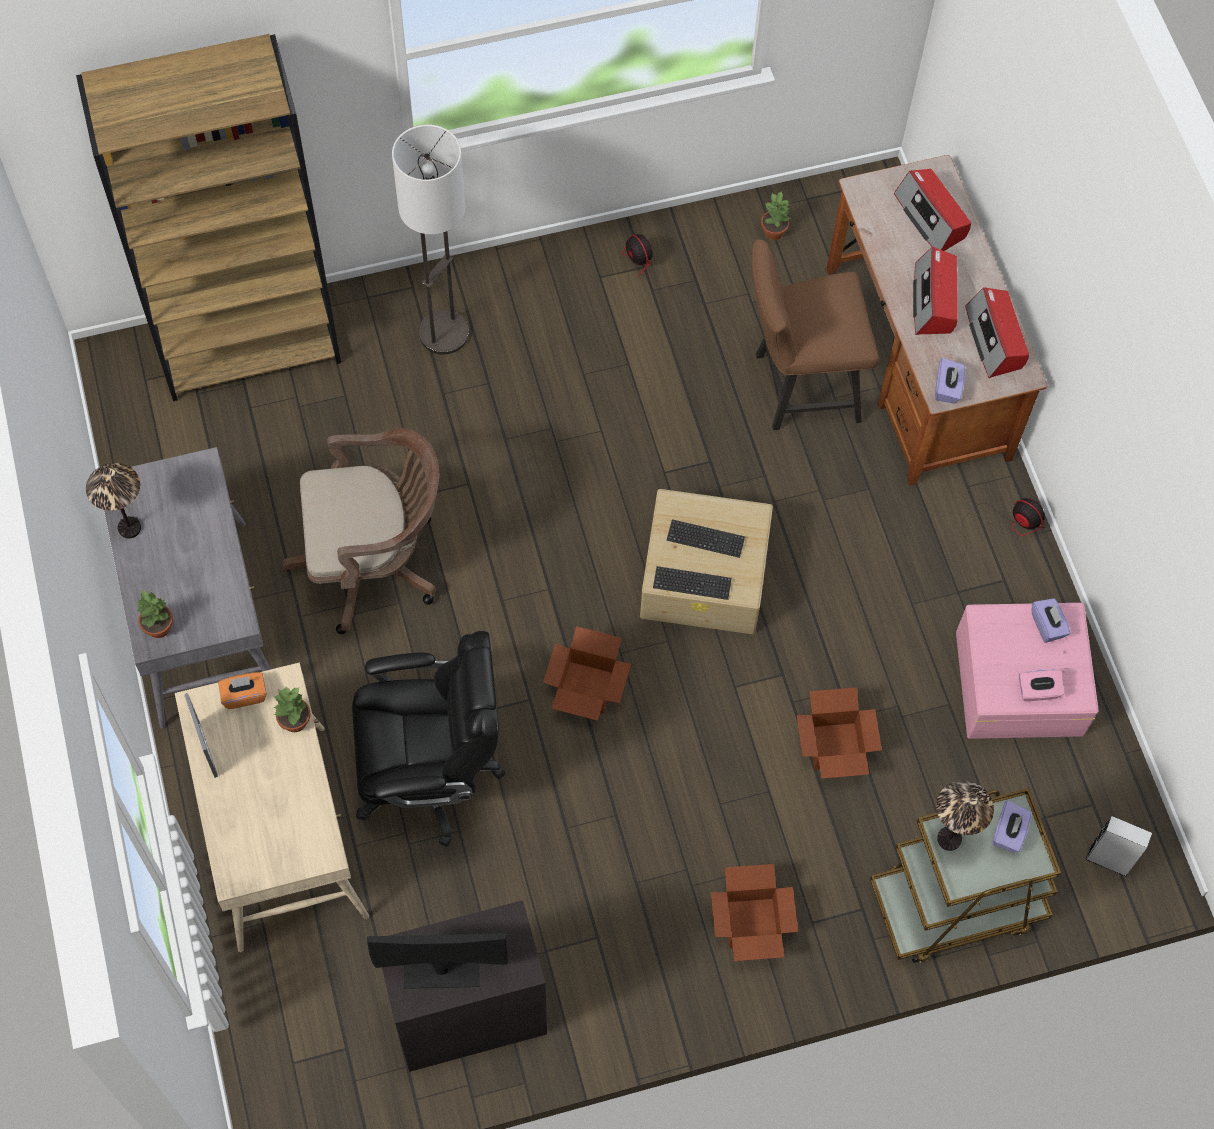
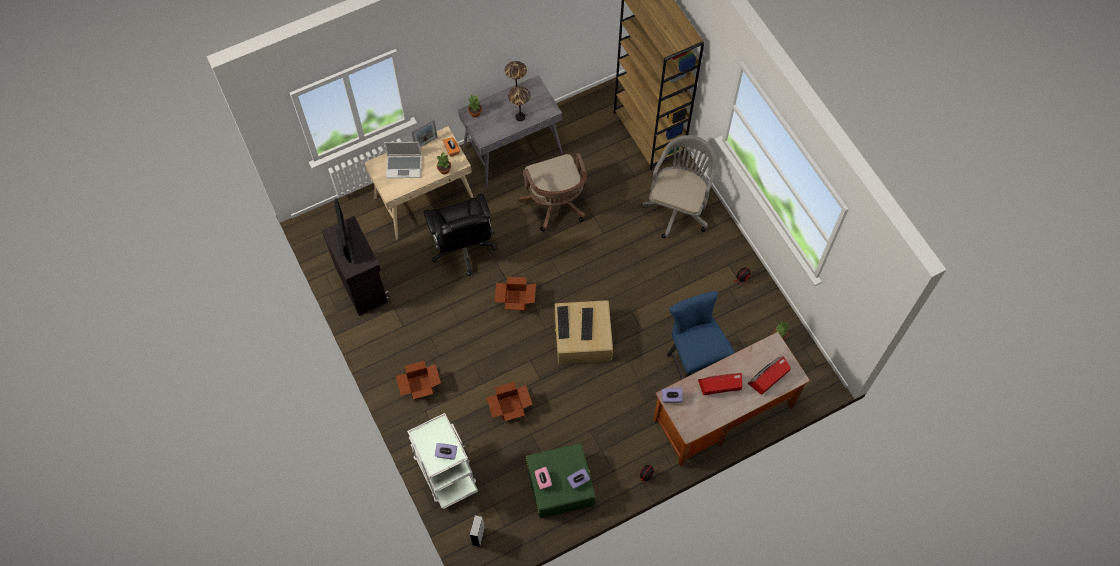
camera: 80 degrees right, 0 degrees up
floor lamp [392,124,469,355] -> grey office chair [641,135,717,238]
brown chair [752,239,879,430] -> blue chair [667,291,735,379]
brown cart [870,788,1061,963] -> white cart [407,413,478,510]
table lamp [936,780,994,851] -> table lamp moved to [508,86,531,121]
pink storage box [956,603,1099,739] -> green storage box [526,443,595,518]
radio [965,287,1029,378] -> none
none -> laptop [384,142,422,178]

